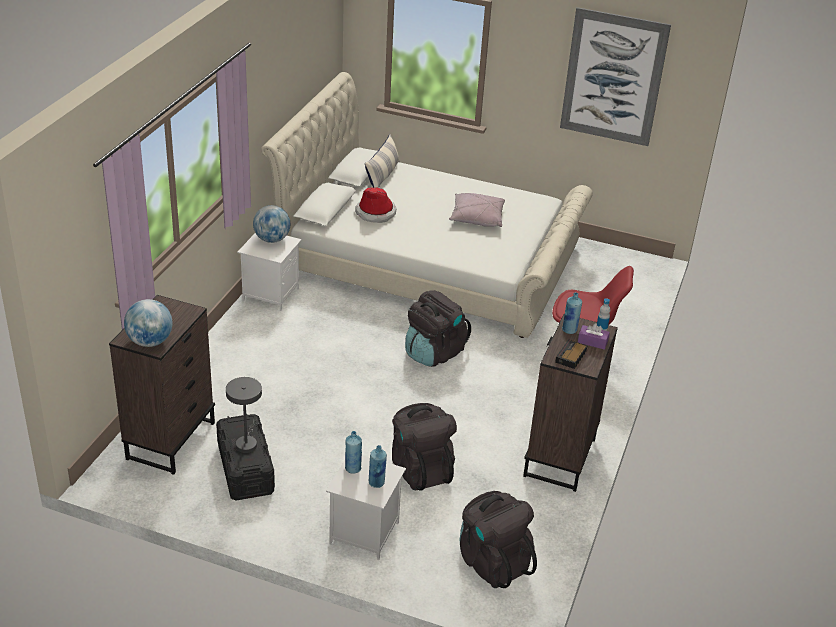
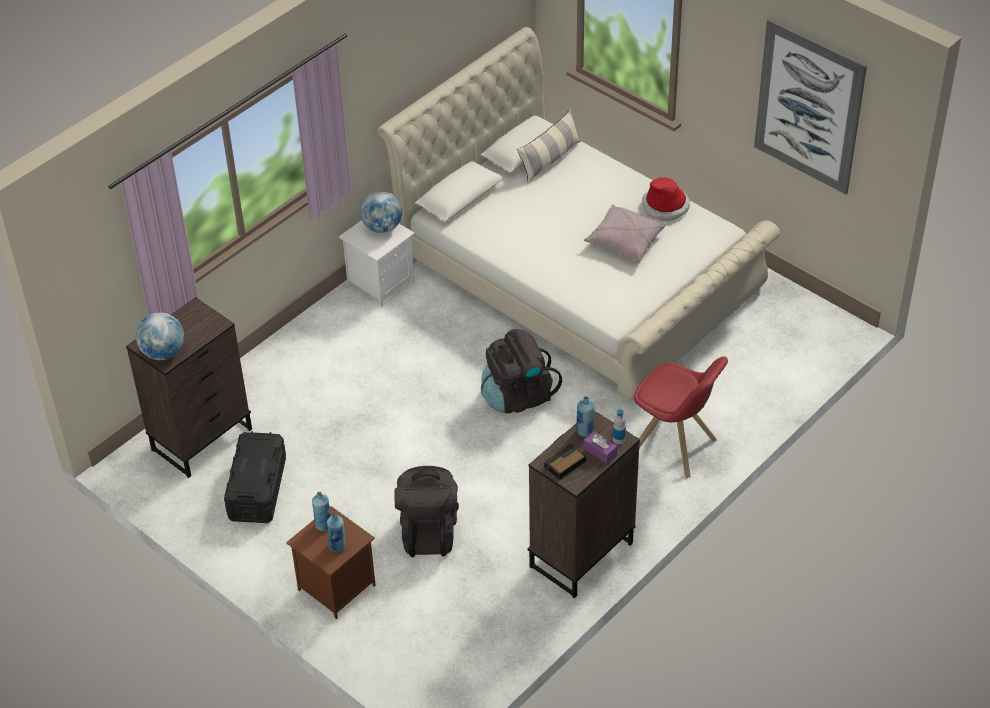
camera: 25 degrees right, 10 degrees up
grey table lamp [226,377,262,453] -> none
grey nightstand [326,455,406,560] -> brown nightstand [286,506,376,620]
hat [355,187,396,223] -> hat moved to [642,177,690,221]
black backpack [460,491,537,588] -> none

